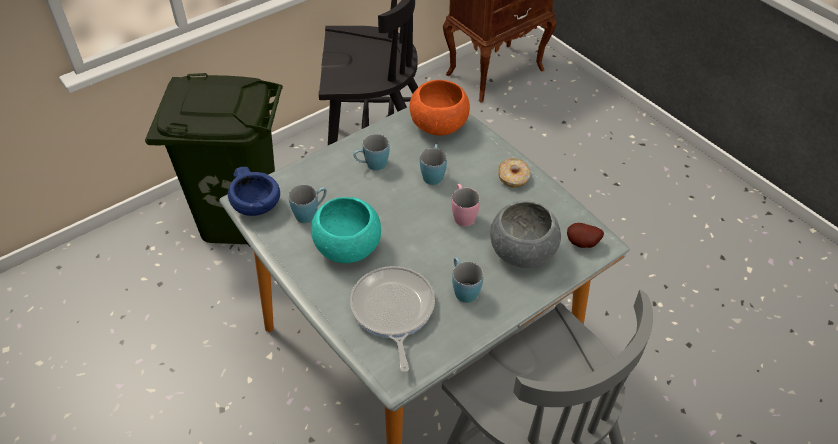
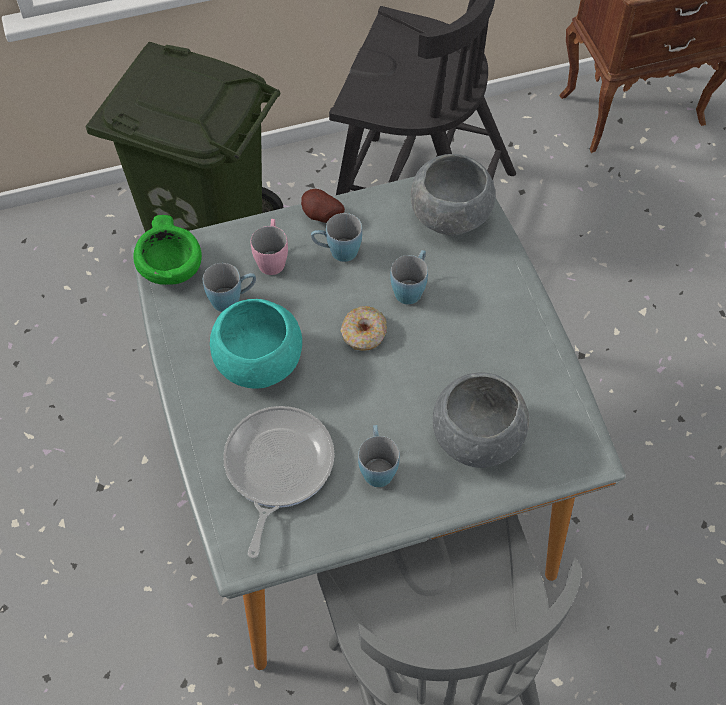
camera: 20 degrees right, 10 degrees up
blue bowl [228,167,280,216] -> green bowl [133,215,202,285]
orange bowl [410,80,470,136] -> grey bowl [411,154,495,235]
pink mug [451,184,480,226] -> pink mug moved to [251,219,288,275]
donut [498,158,531,188] -> donut moved to [341,306,387,351]
potato [567,223,604,248] -> potato moved to [301,189,345,223]

